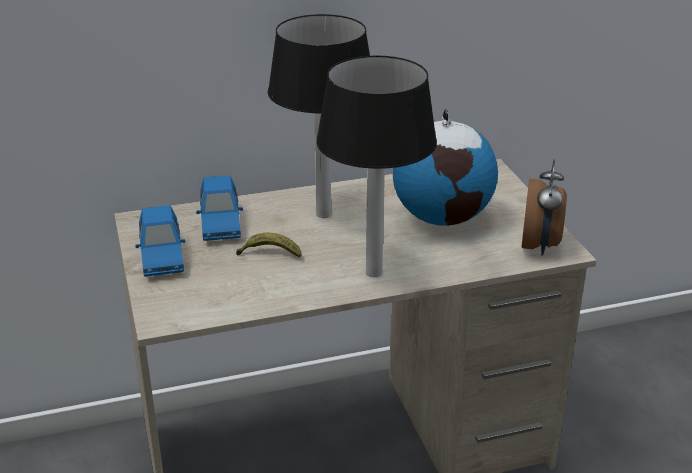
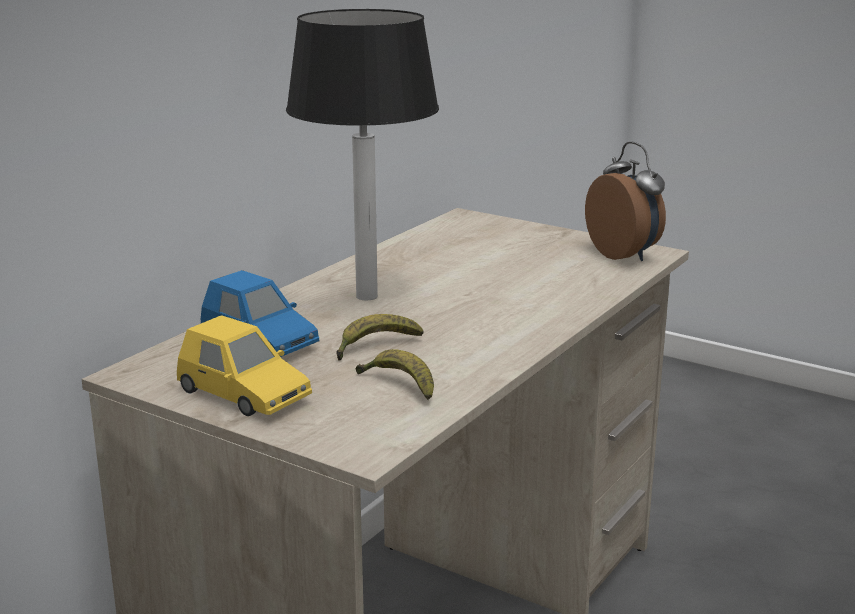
camera: 40 degrees left, 10 degrees down
blue toy car [135,205,185,277] -> yellow toy car [177,315,312,416]
table lamp [316,56,437,277] -> none
globe [393,109,498,226] -> none
none -> banana [356,349,434,400]

